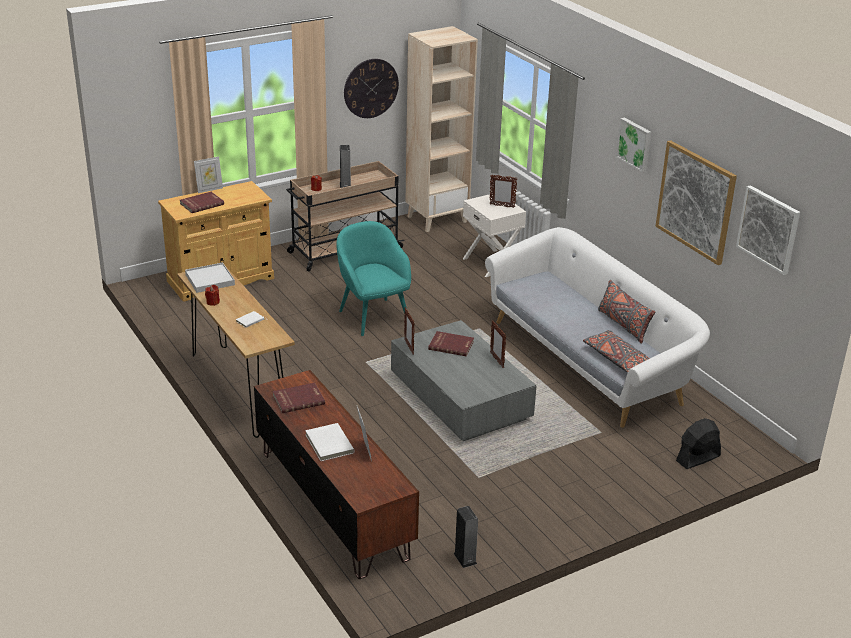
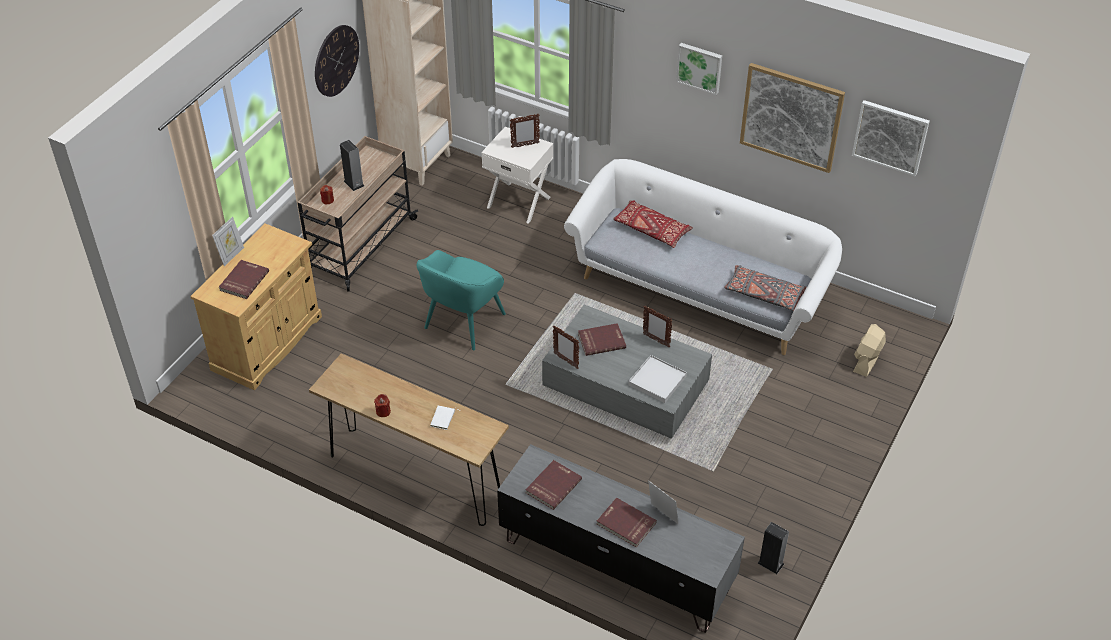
camera: 30 degrees left, 15 degrees up
white tray [185,262,235,293] -> white tray moved to [628,355,687,403]
brown tv stand [254,370,419,579] -> grey tv stand [497,444,745,633]
white book [305,423,355,461] -> red book [597,498,657,547]
turquoise armchair [336,221,411,336] -> turquoise armchair turned 90 degrees counterclockwise [417,250,506,350]
grey pillow [598,280,655,344] -> none
black fan [676,418,721,469] -> beige fan [853,324,886,377]
none -> red pillow [613,200,693,248]

